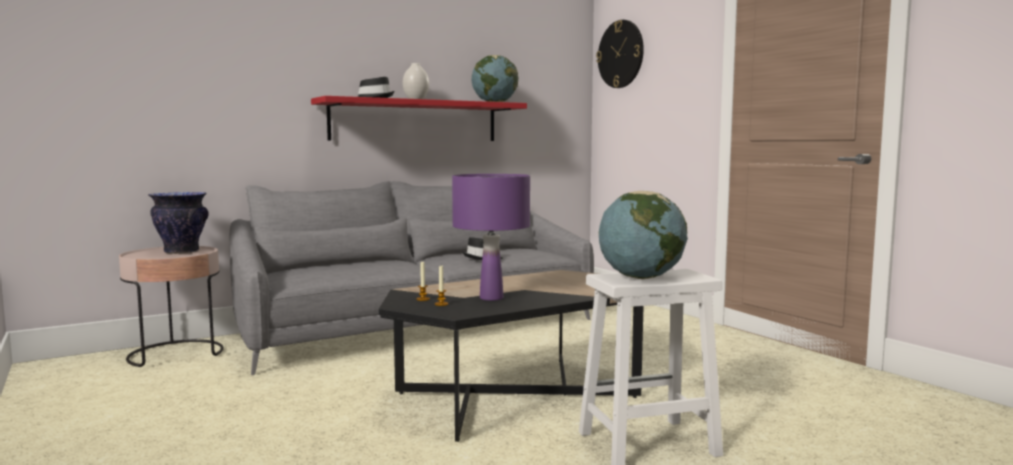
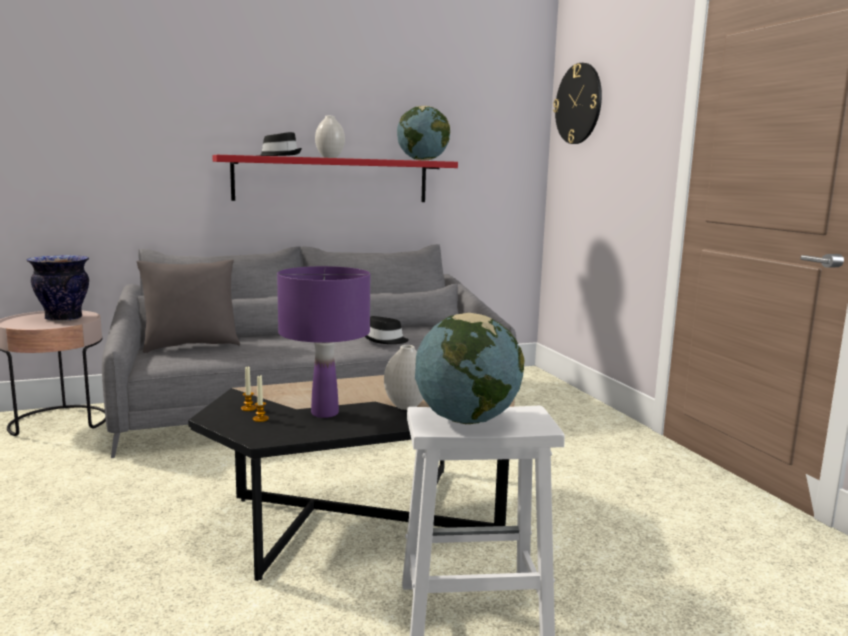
camera: 10 degrees right, 5 degrees up
none -> grey pillow [136,260,240,353]
none -> white vase [384,345,423,410]

